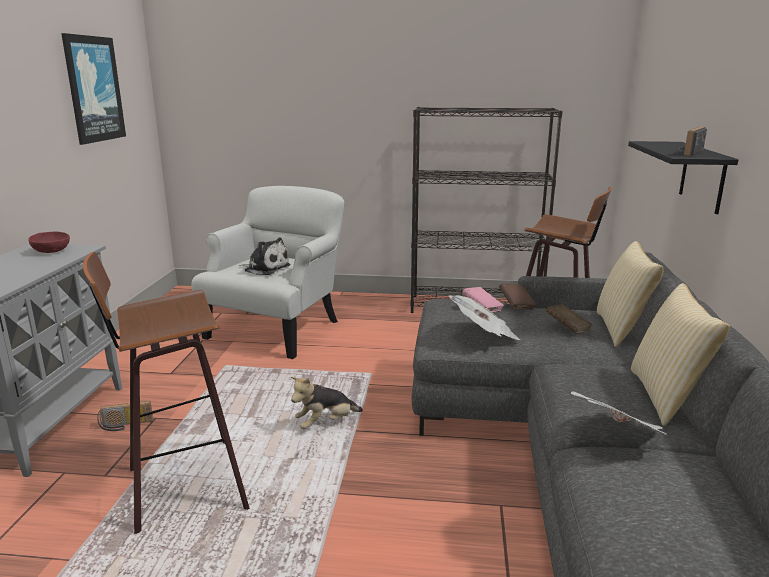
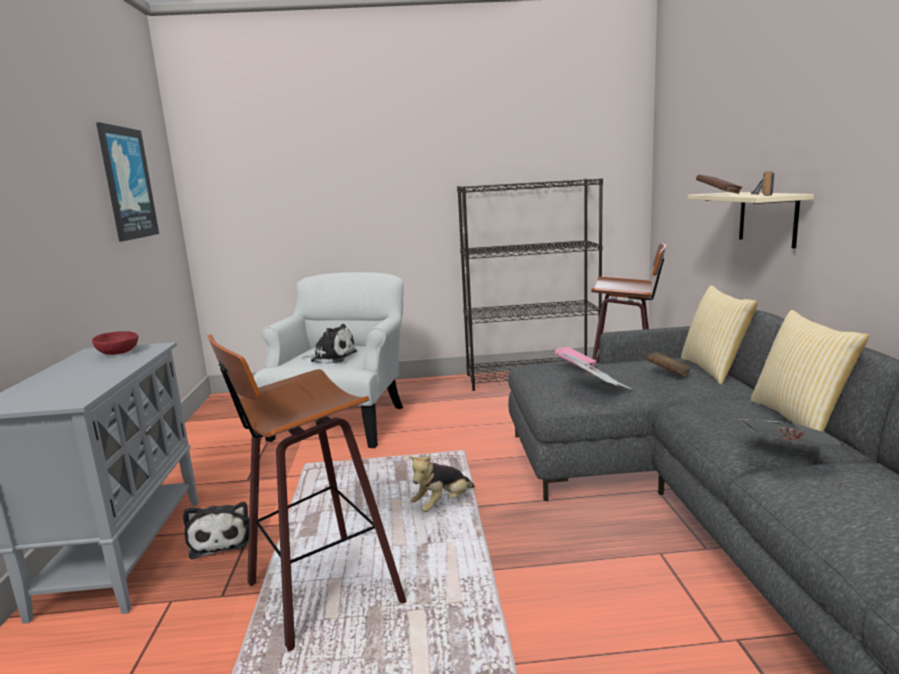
camera: 10 degrees left, 5 degrees down
radio [97,401,153,431] -> plush toy [183,502,249,560]
brown book [499,283,536,310] -> brown book moved to [696,175,743,194]
black shelf [628,141,739,214] -> beige shelf [688,192,814,248]

